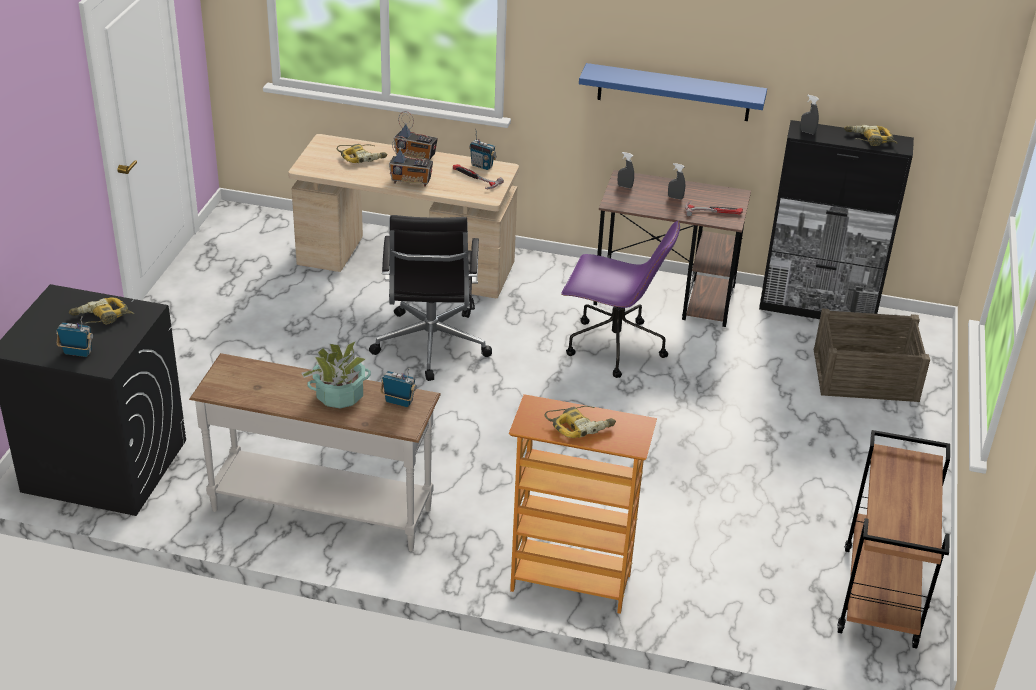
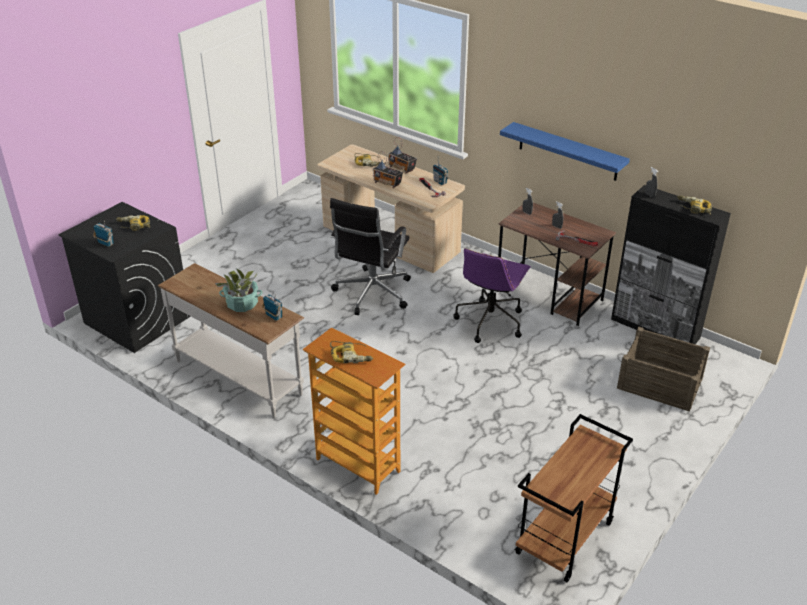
camera: 25 degrees right, 0 degrees up
purple office chair [561,221,680,378] -> purple office chair turned 75 degrees clockwise [453,248,531,343]

